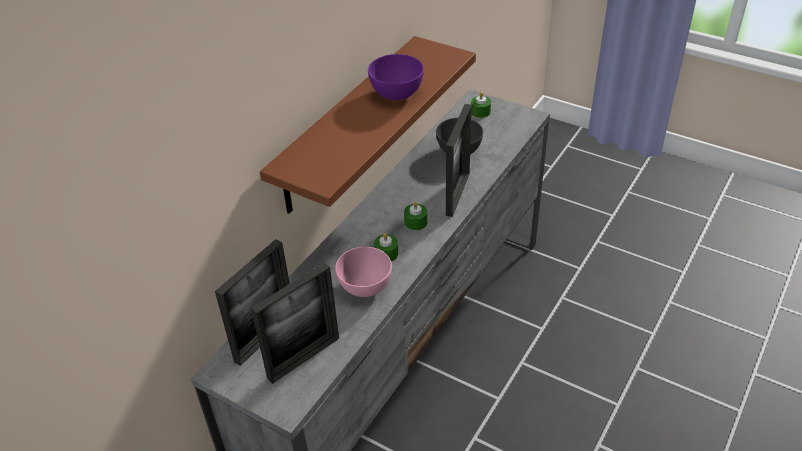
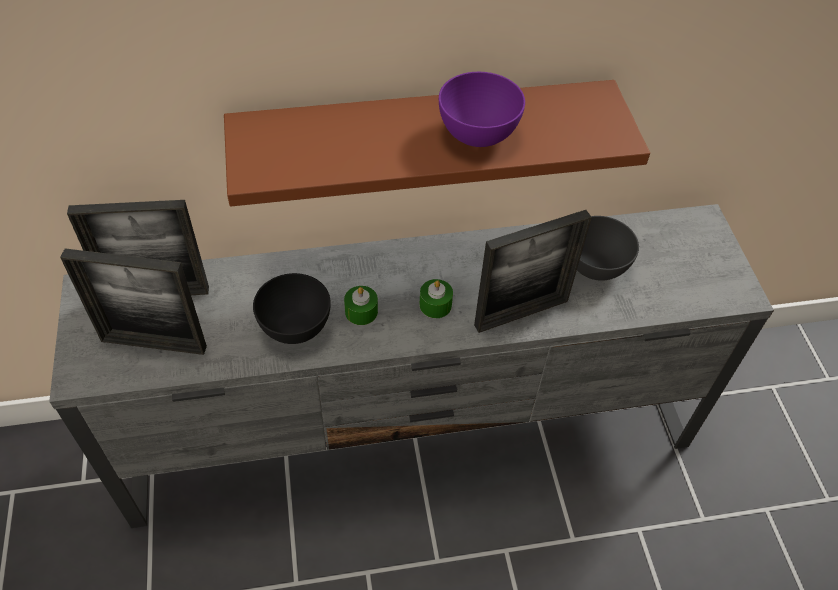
camera: 45 degrees right, 10 degrees up
pink bowl [335,247,392,297] -> black bowl [253,273,331,344]
green candle [471,92,491,118] -> none

